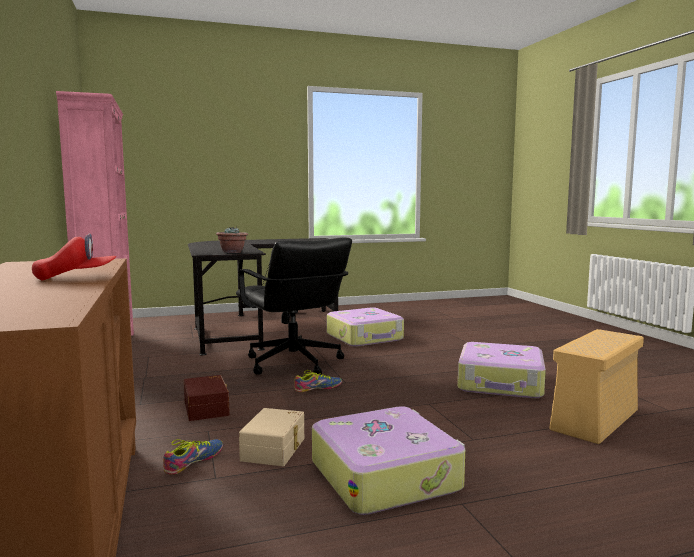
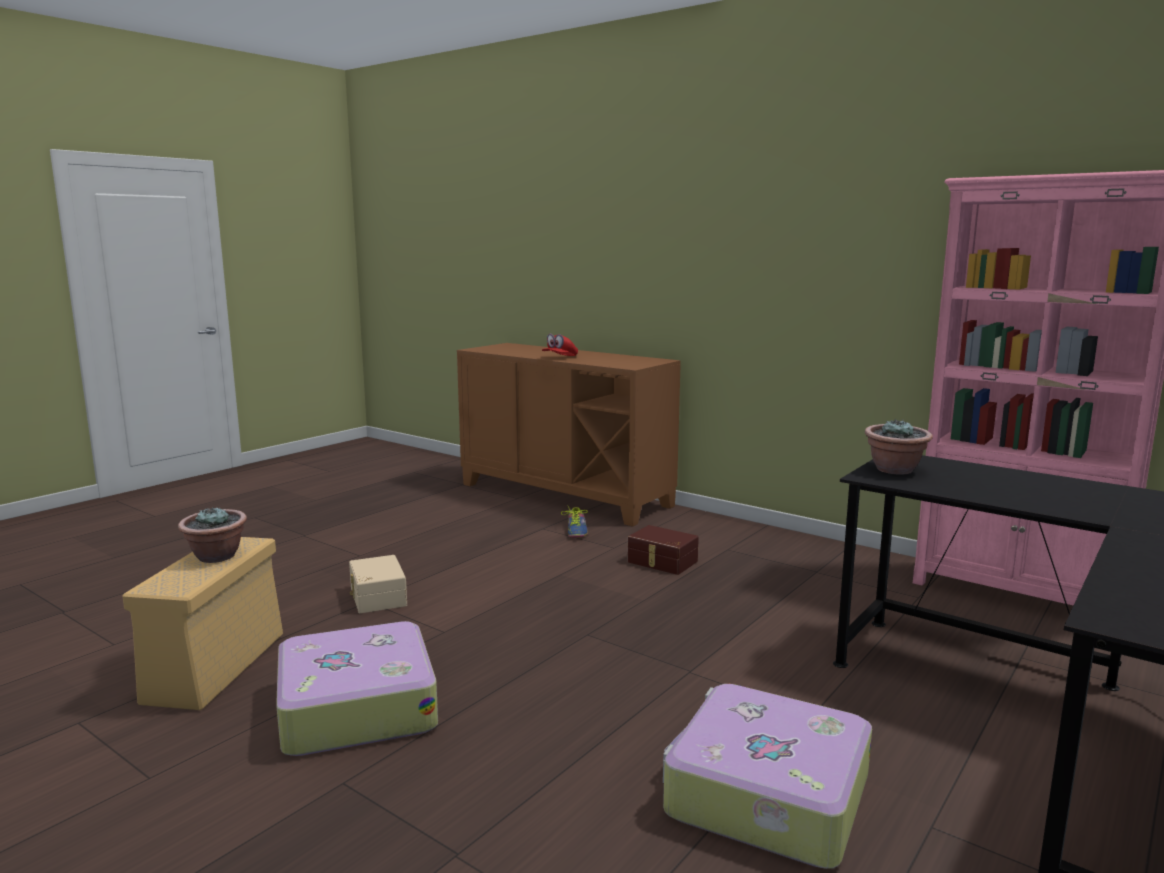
camera: 145 degrees right, 5 degrees up
black office chair [236,237,352,375] -> none
beige storage box [239,408,304,466] -> beige storage box moved to [349,555,407,613]
shoe [294,370,342,392] -> none
suitcase [312,406,465,515] -> none
none -> potted plant [178,507,247,563]

